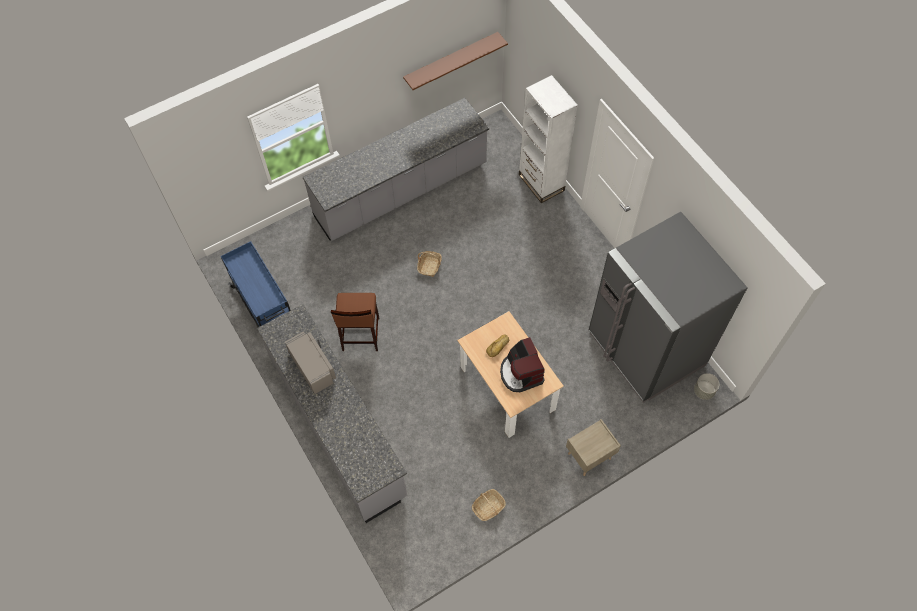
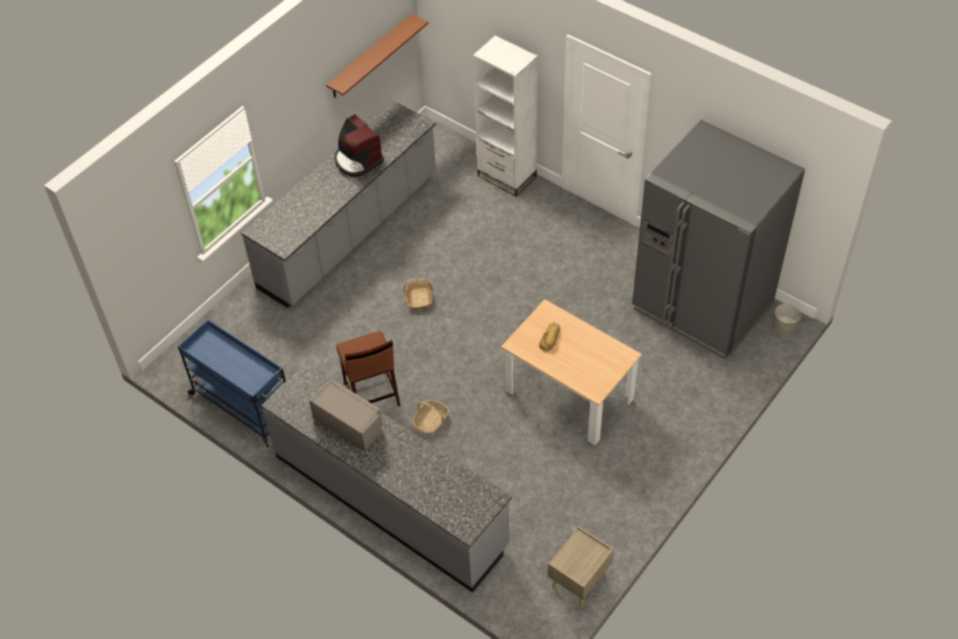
camera: 20 degrees left, 10 degrees down
basket [472,489,506,521] -> basket moved to [413,400,449,435]
coffee machine [500,337,545,392] -> coffee machine moved to [334,114,384,177]
beige nightstand [566,419,621,476] -> beige nightstand moved to [547,526,614,607]

